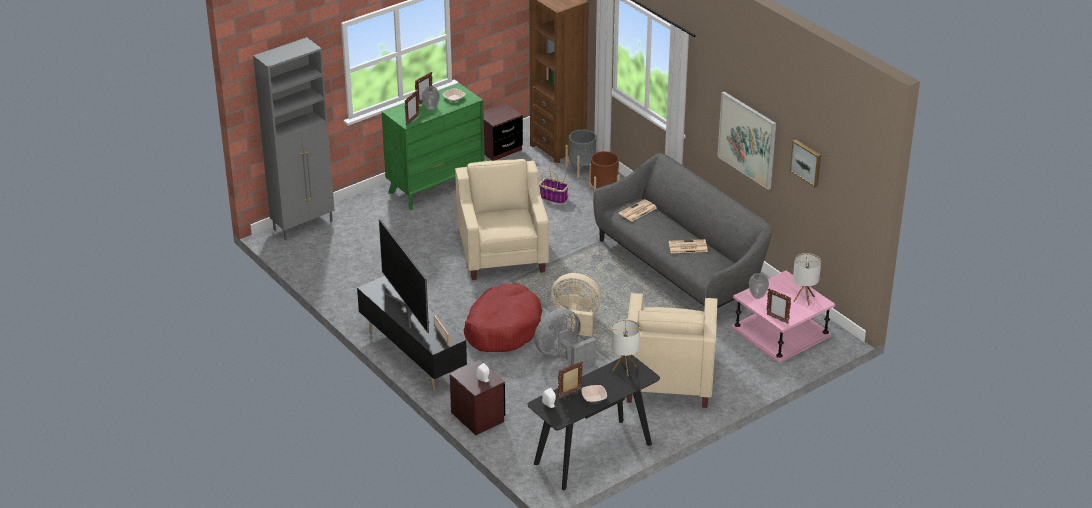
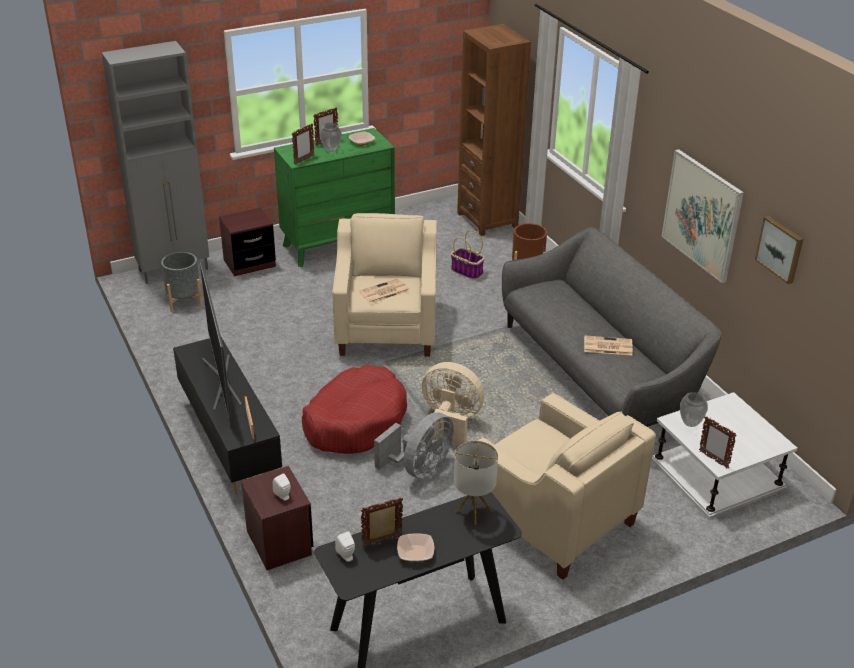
camera: 10 degrees right, 0 degrees up
brown nightstand [484,103,523,161] -> brown nightstand moved to [219,207,276,276]
grey fan [534,308,596,366] -> grey fan turned 150 degrees clockwise [374,412,454,479]
grey planter [565,129,600,178] -> grey planter moved to [161,252,203,312]
newspaper [619,199,657,222] -> newspaper moved to [359,278,410,304]
beige armchair [626,293,718,408] -> beige armchair turned 60 degrees counterclockwise [470,393,656,580]
pink side table [731,270,835,363] -> white side table [652,392,798,520]
table lamp [793,253,821,306] -> none

